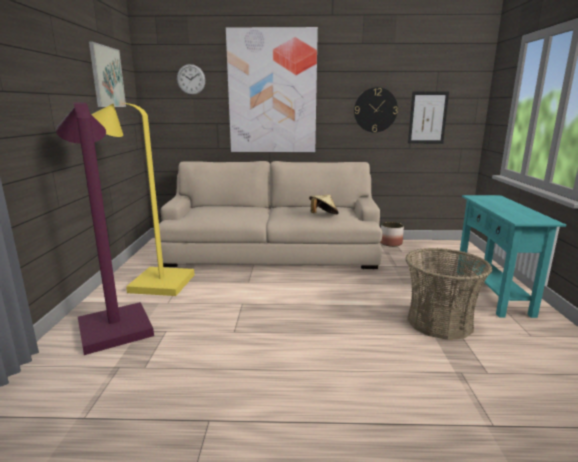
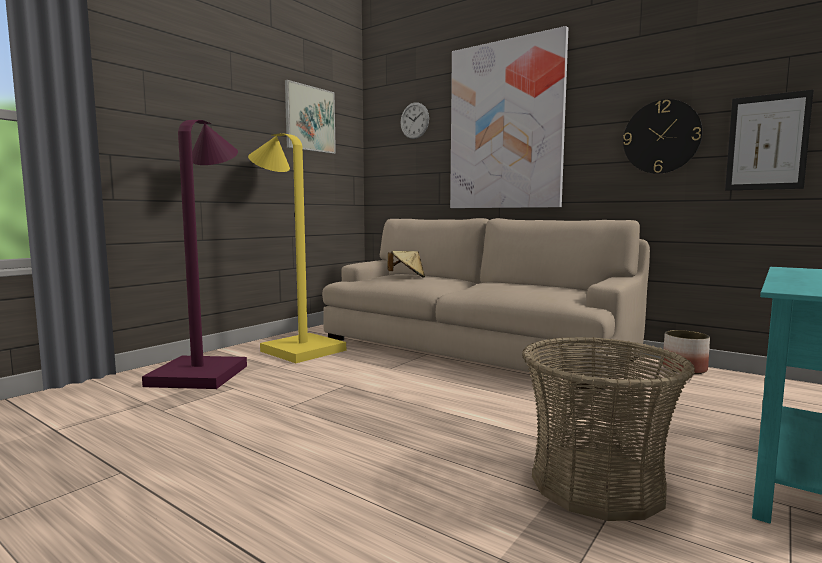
camera: 35 degrees right, 10 degrees down
beige hat [309,194,339,214] -> beige hat moved to [388,251,425,278]

